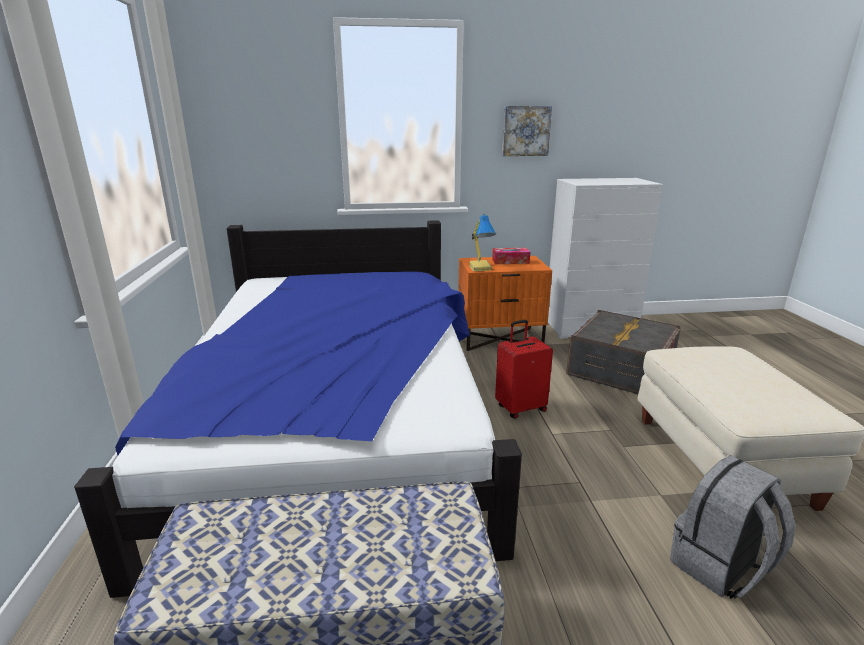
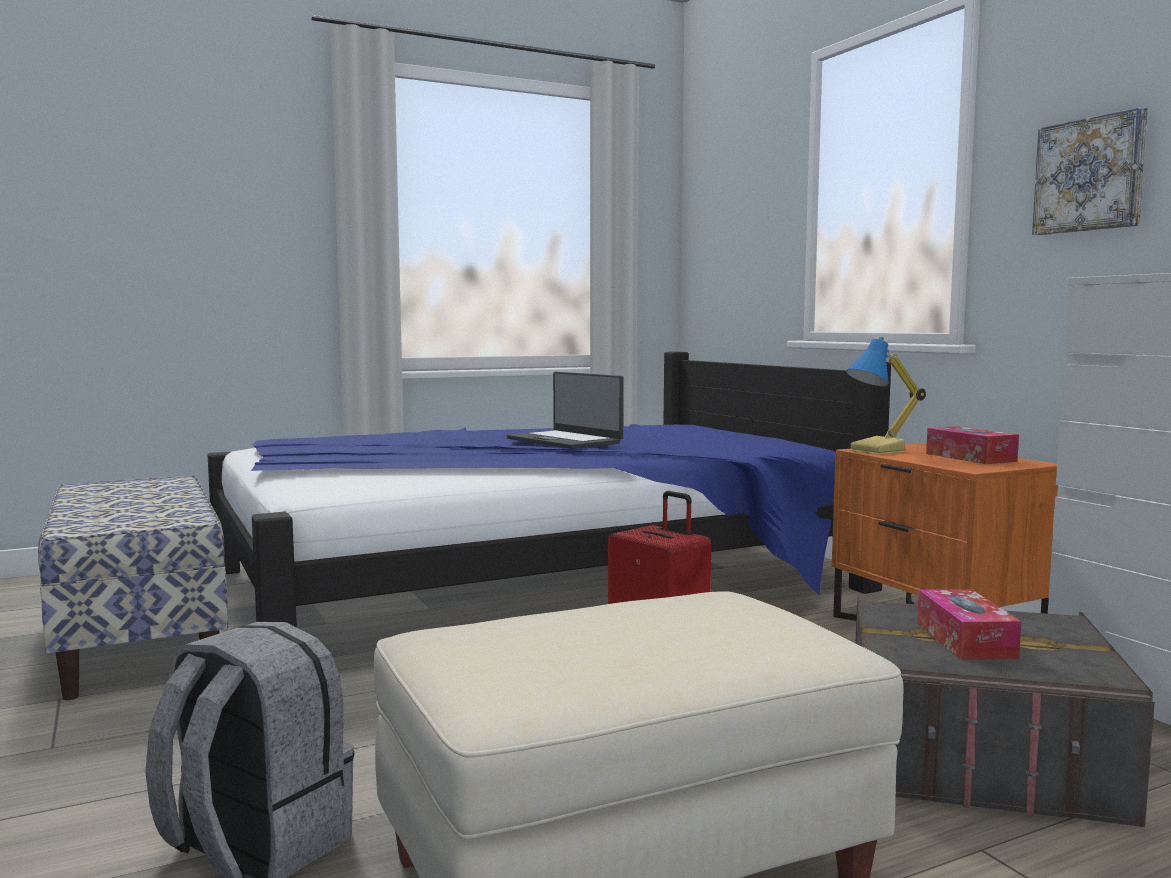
camera: 70 degrees right, 15 degrees down
none -> laptop [507,372,624,449]
none -> tissue box [917,589,1021,660]

